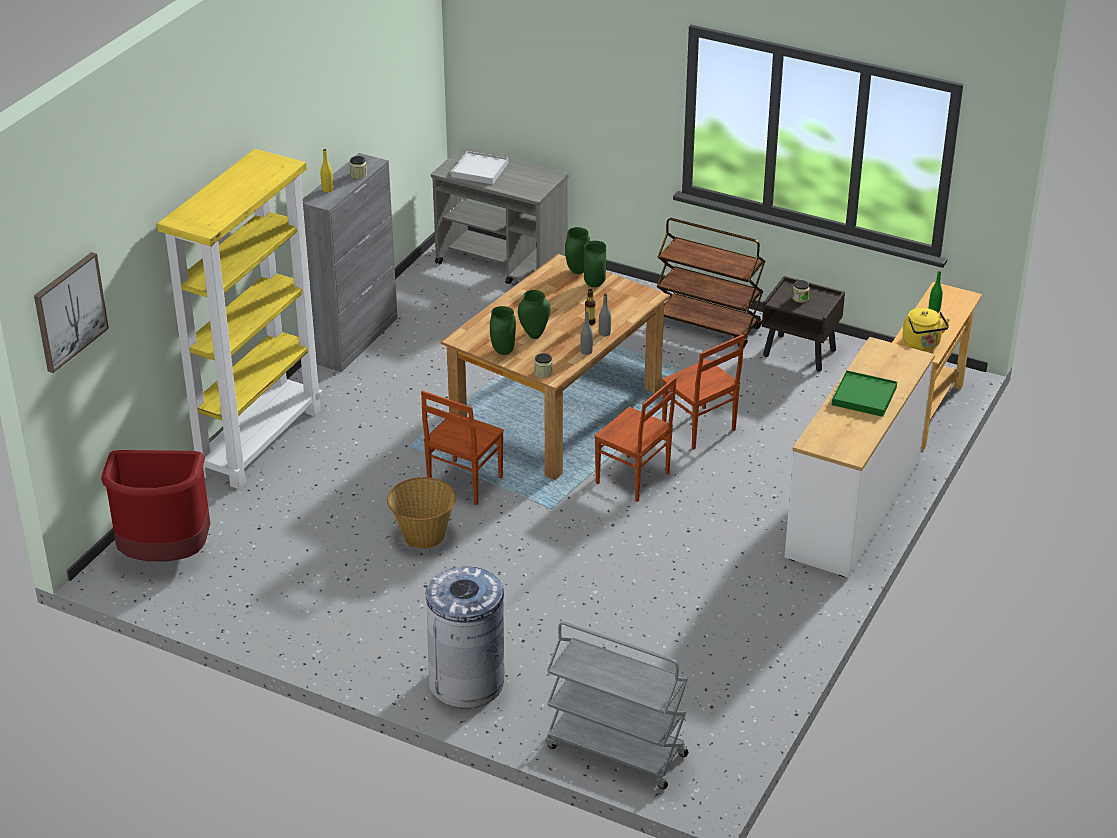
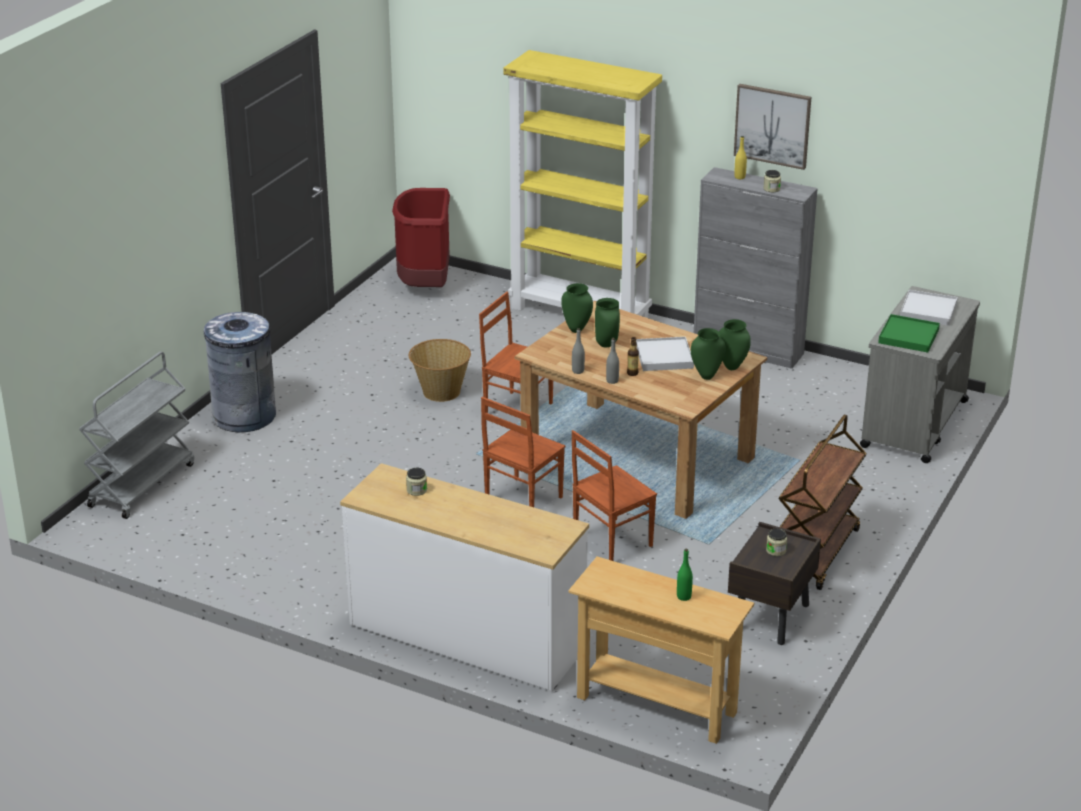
camera: 90 degrees right, 5 degrees down
picture [34,252,109,373] -> picture moved to [734,84,811,170]
jar [534,353,553,378] -> jar moved to [406,468,427,496]
green tray [832,370,897,417] -> green tray moved to [878,314,940,353]
yellow kettle [902,308,950,351] -> none
none -> white tray [636,337,694,371]

